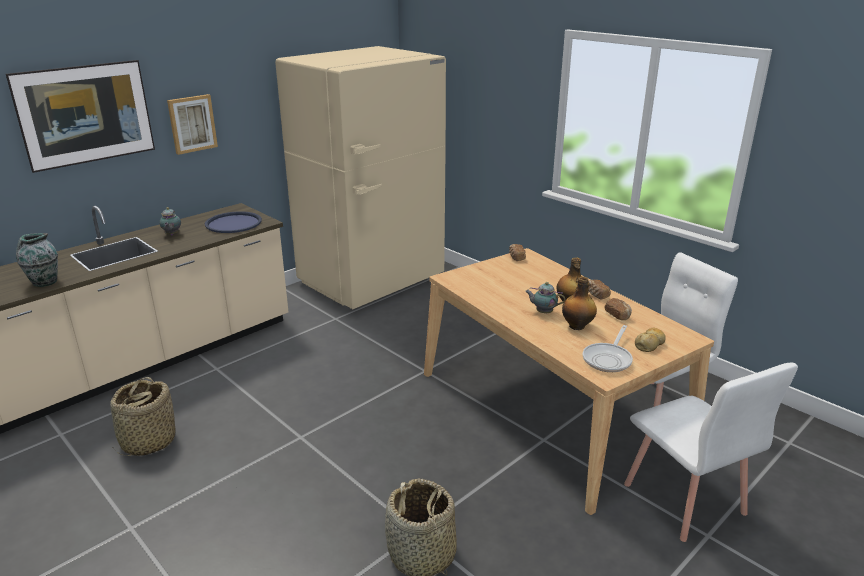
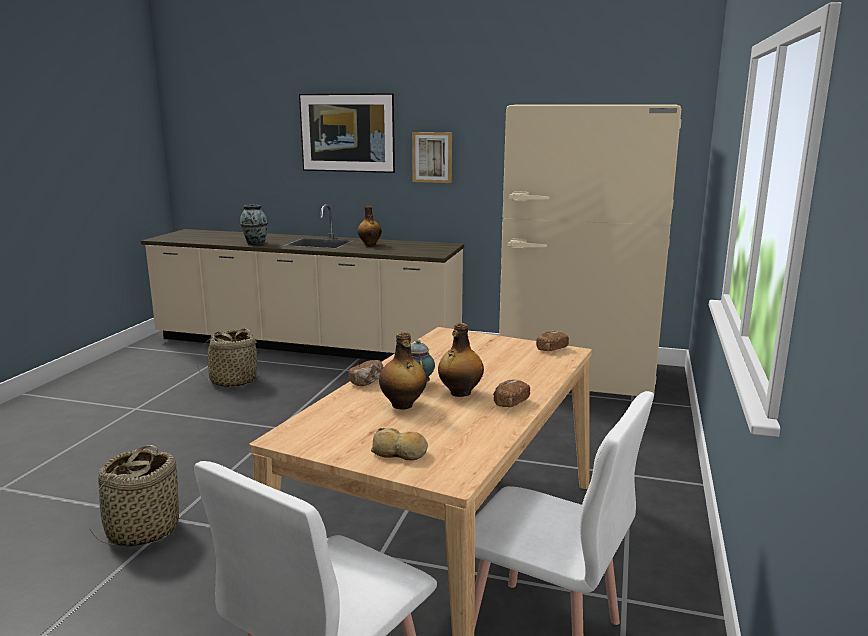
camera: 60 degrees right, 10 degrees down
teapot [159,207,181,235] -> bottle [357,206,382,246]
blue tray [205,211,262,233] -> none
frying pan [583,325,633,372] -> none
bread [604,298,632,320] -> bread moved to [348,360,384,386]

